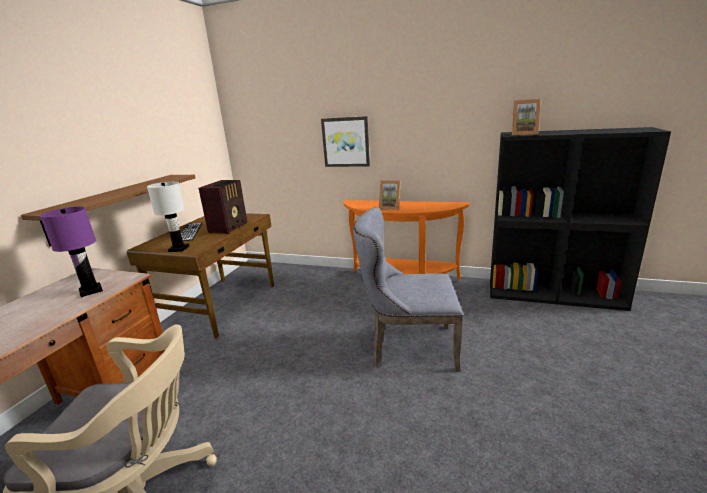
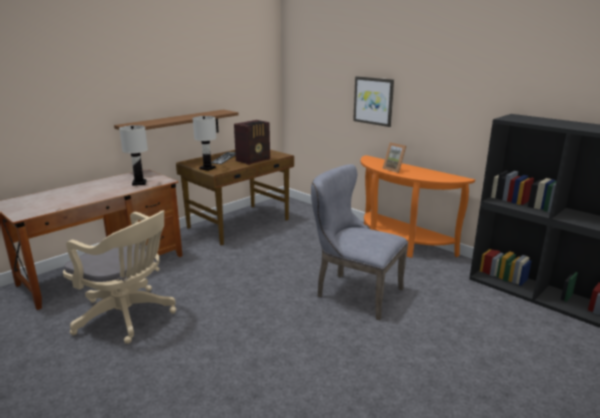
camera: 25 degrees right, 0 degrees up
purple table lamp [40,207,103,297] -> white table lamp [119,125,148,186]
picture frame [512,99,541,136] -> none

